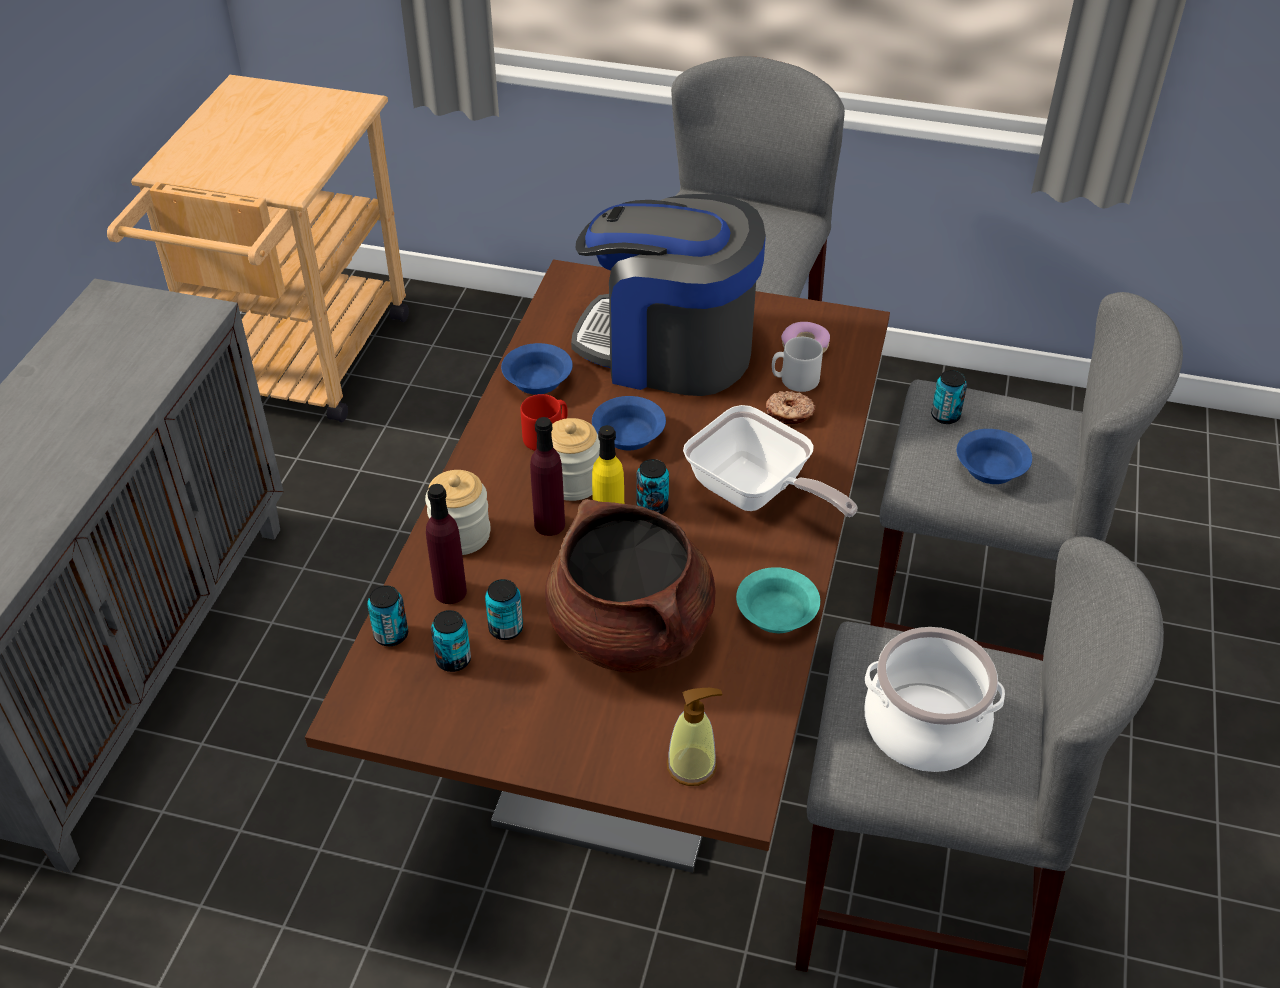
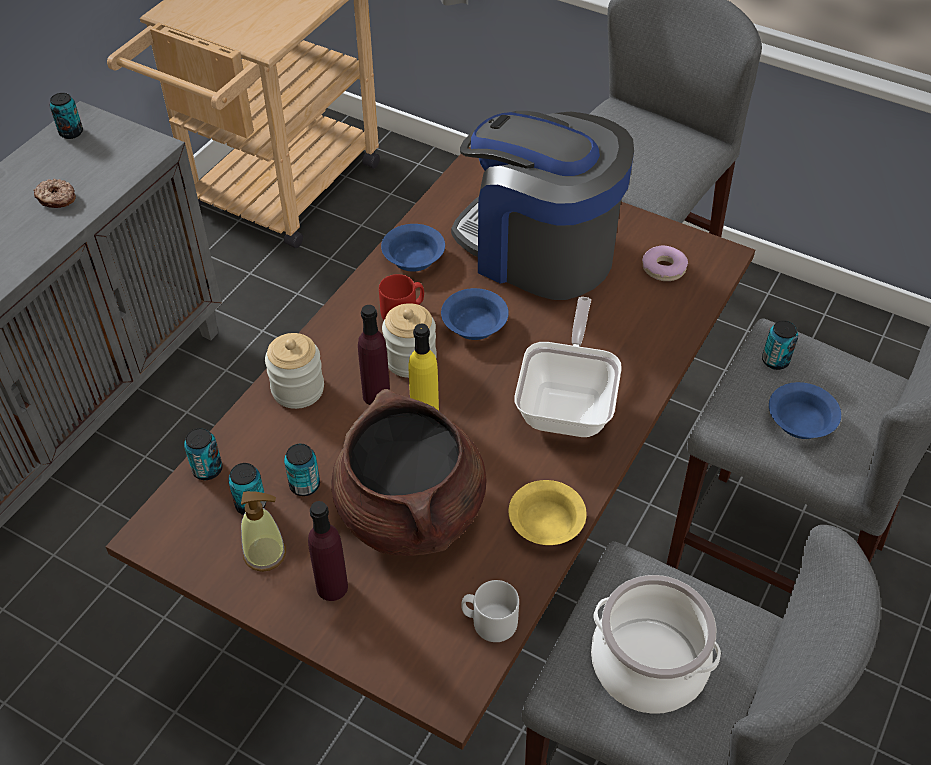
camera: 15 degrees right, 5 degrees up
purple bottle [426,484,467,604] -> purple bottle moved to [308,501,348,601]
can [636,459,669,514] -> can moved to [50,93,83,139]
soap dispenser [667,688,722,786] -> soap dispenser moved to [241,491,286,572]
frying pan [683,405,858,517] -> frying pan turned 135 degrees counterclockwise [514,297,622,437]
turquoise bowl [736,567,820,633] -> yellow bowl [508,480,587,545]
donut [766,391,815,424] -> donut moved to [33,178,76,208]
grey mug [772,337,823,392] -> grey mug moved to [461,580,519,642]

